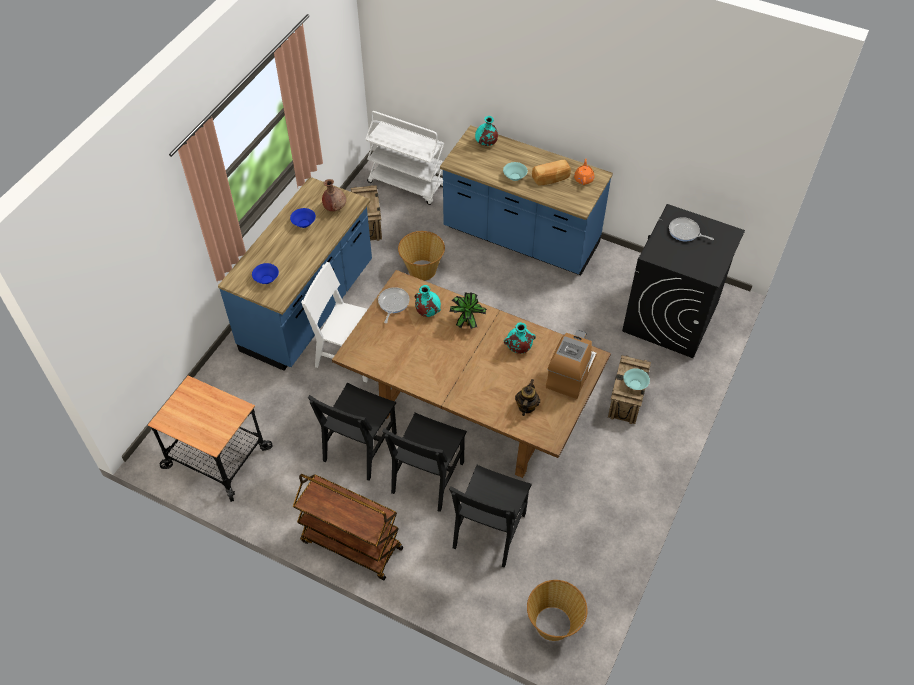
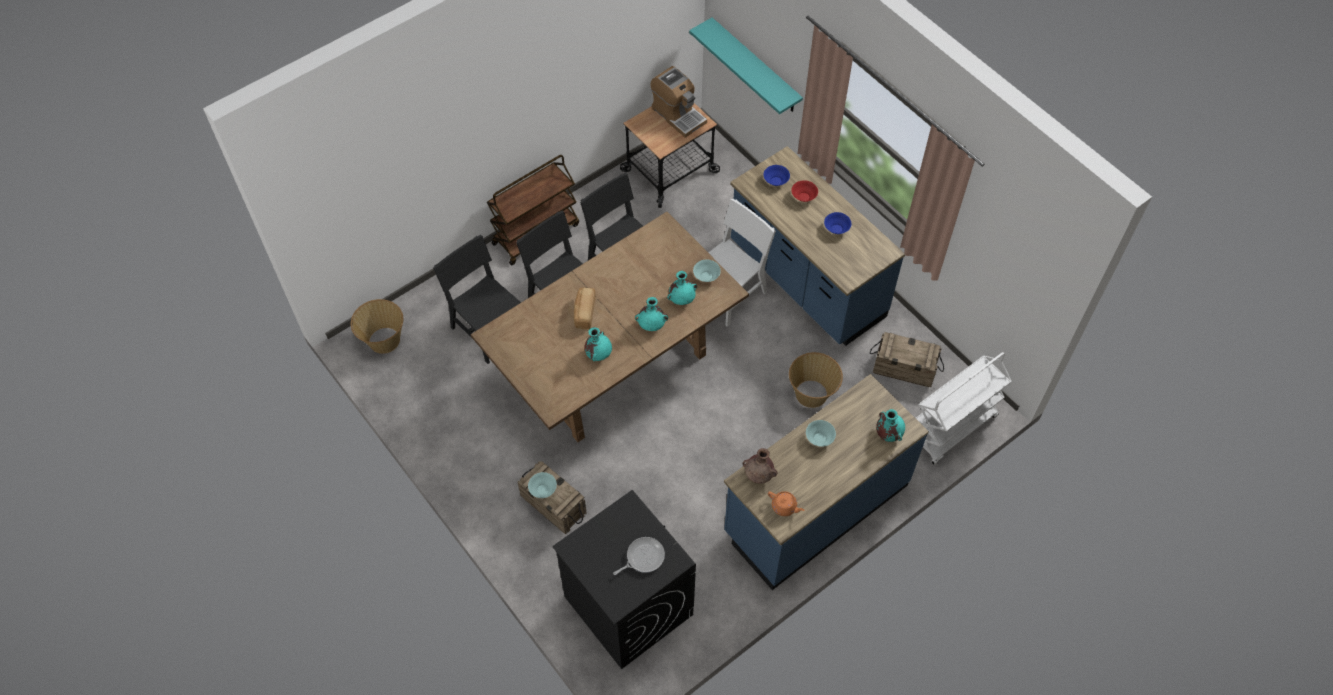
camera: 115 degrees right, 5 degrees up
brown vase [322,179,346,211] -> brown vase moved to [743,448,778,484]
frying pan [378,287,410,324] -> turquoise bowl [693,260,721,282]
potted plant [450,292,487,329] -> turquoise vase [635,297,668,331]
teapot [515,379,540,416] -> none
bread [532,160,571,185] -> bread moved to [574,288,596,330]
coffee machine [546,330,597,399] -> coffee machine moved to [650,66,707,138]
none -> turquoise shelf [689,18,803,114]
none -> red bowl [791,180,818,202]

